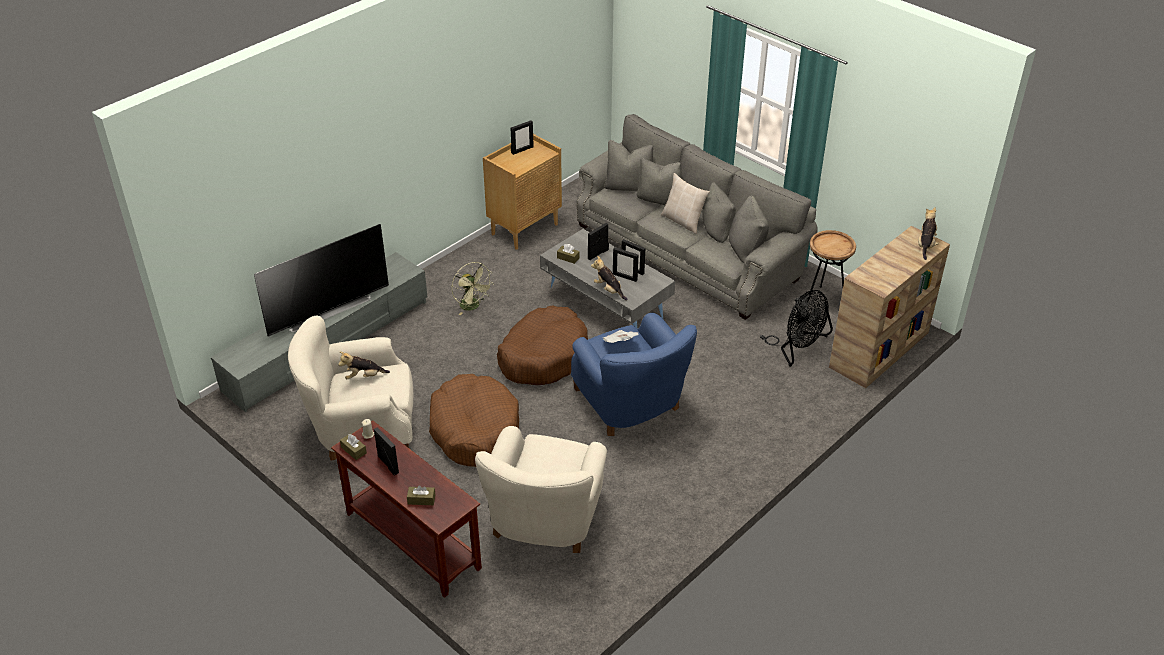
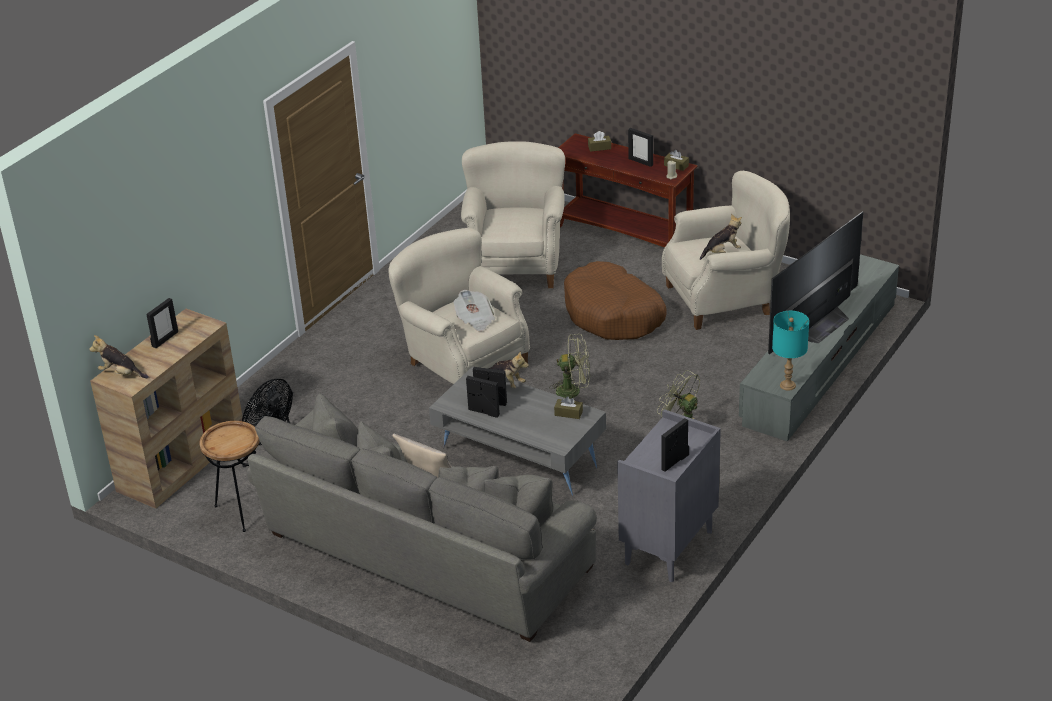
camera: 170 degrees right, 5 degrees down
brown cabinet [483,134,562,250] -> grey cabinet [617,409,721,582]
brown dog bed [497,305,588,385] -> green fan [549,334,590,398]
blue armchair [571,313,697,436] -> beige armchair [388,228,530,384]
picture frame [588,223,609,260] -> picture frame moved to [146,298,178,348]
plush toy [918,207,939,260] -> plush toy turned 105 degrees clockwise [89,335,149,378]
none -> turquoise table lamp [772,311,809,391]

